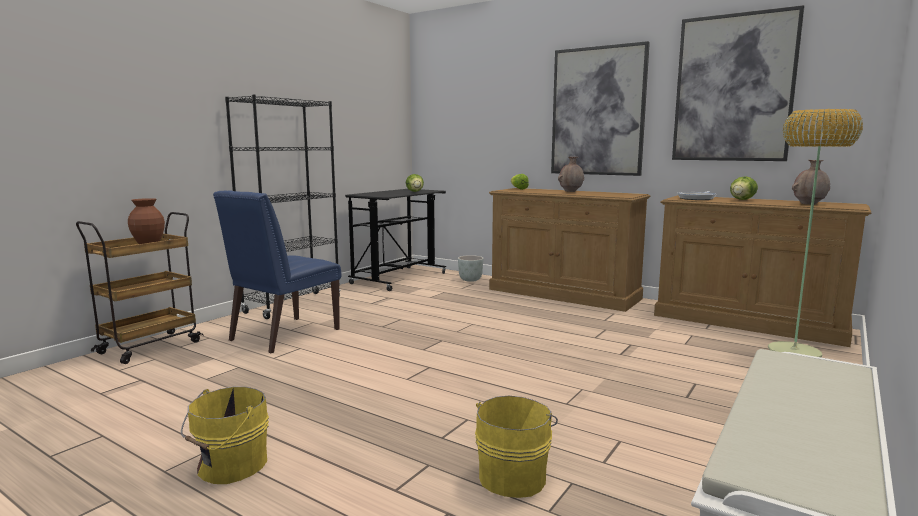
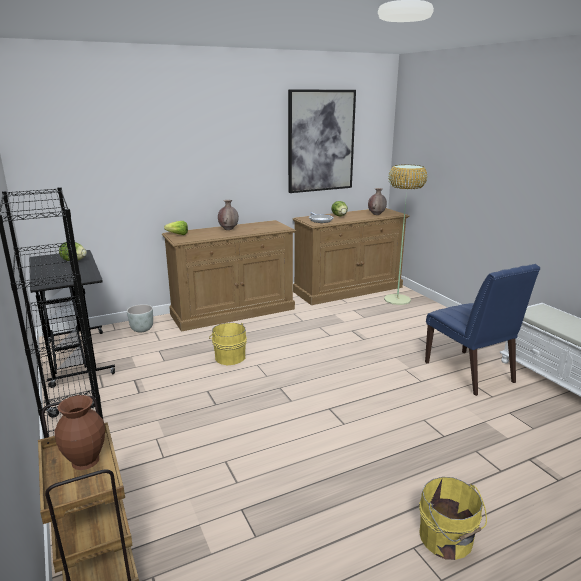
camera: 60 degrees left, 10 degrees up
blue chair [213,191,342,353] -> blue chair moved to [425,264,540,396]
yellow bucket [475,396,558,498] -> yellow bucket moved to [209,323,247,365]
picture [551,41,650,176] -> none

